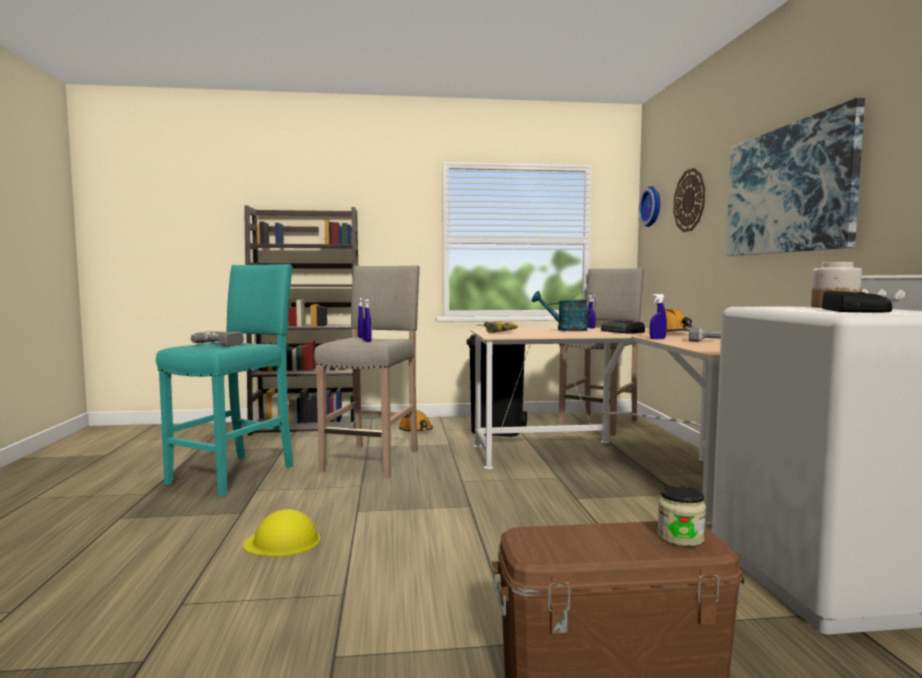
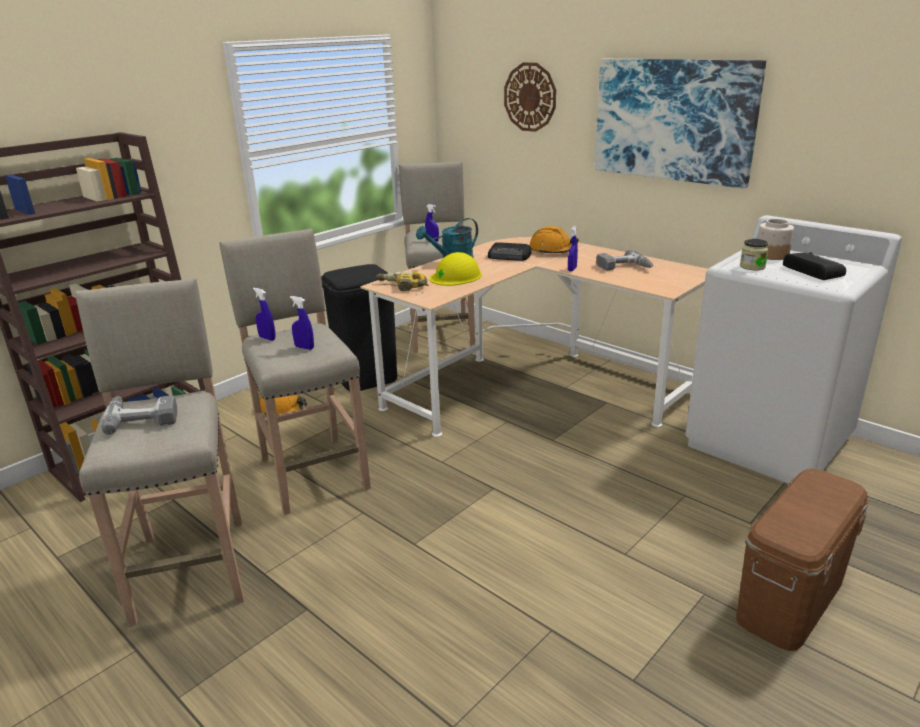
camera: 40 degrees left, 20 degrees up
turquoise stool [156,264,293,497] -> beige stool [75,278,244,626]
yellow hard hat [243,509,320,557] -> yellow hard hat moved to [429,252,482,286]
wall clock [638,186,660,227] -> none
jar [657,485,706,547] -> jar moved to [740,239,768,270]

